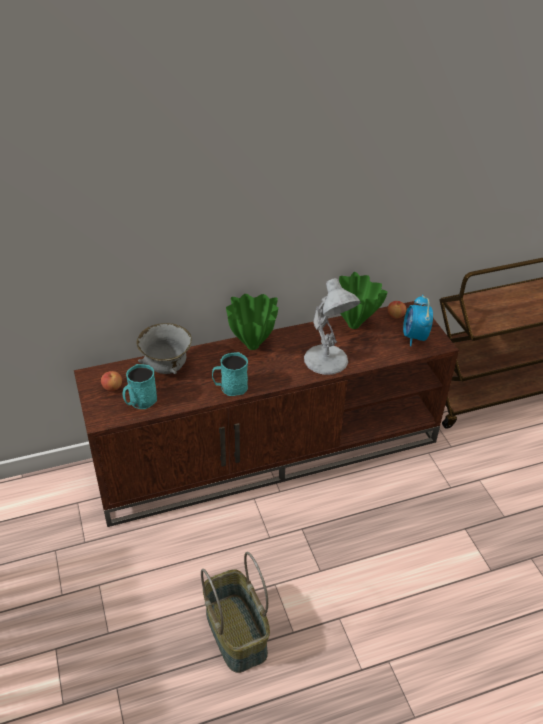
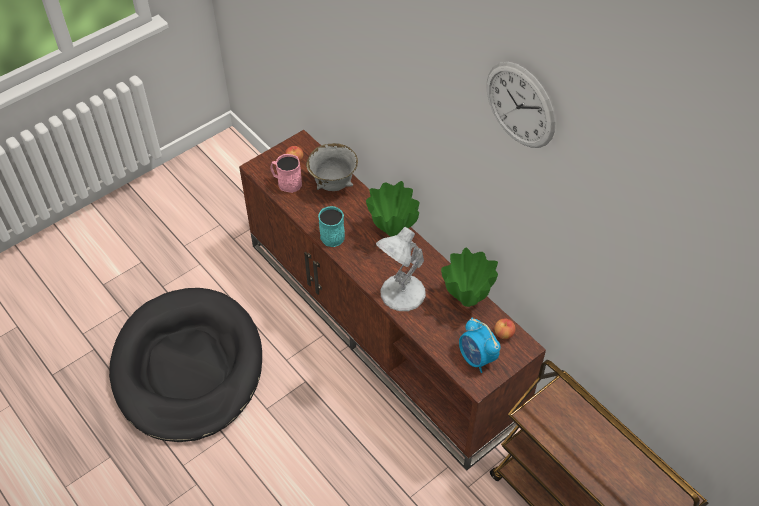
camera: 70 degrees right, 10 degrees up
turquoise mug [123,364,157,409] -> pink mug [270,154,302,193]
basket [201,552,270,673] -> black dog bed [109,288,262,442]
alarm clock [403,295,433,346] -> alarm clock turned 105 degrees counterclockwise [459,318,500,373]
none -> wall clock [487,62,556,148]

